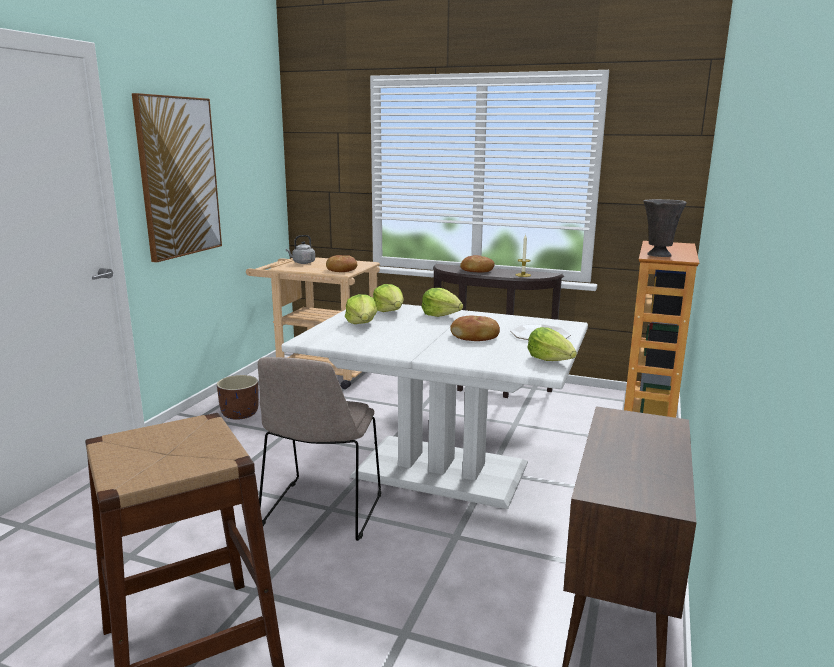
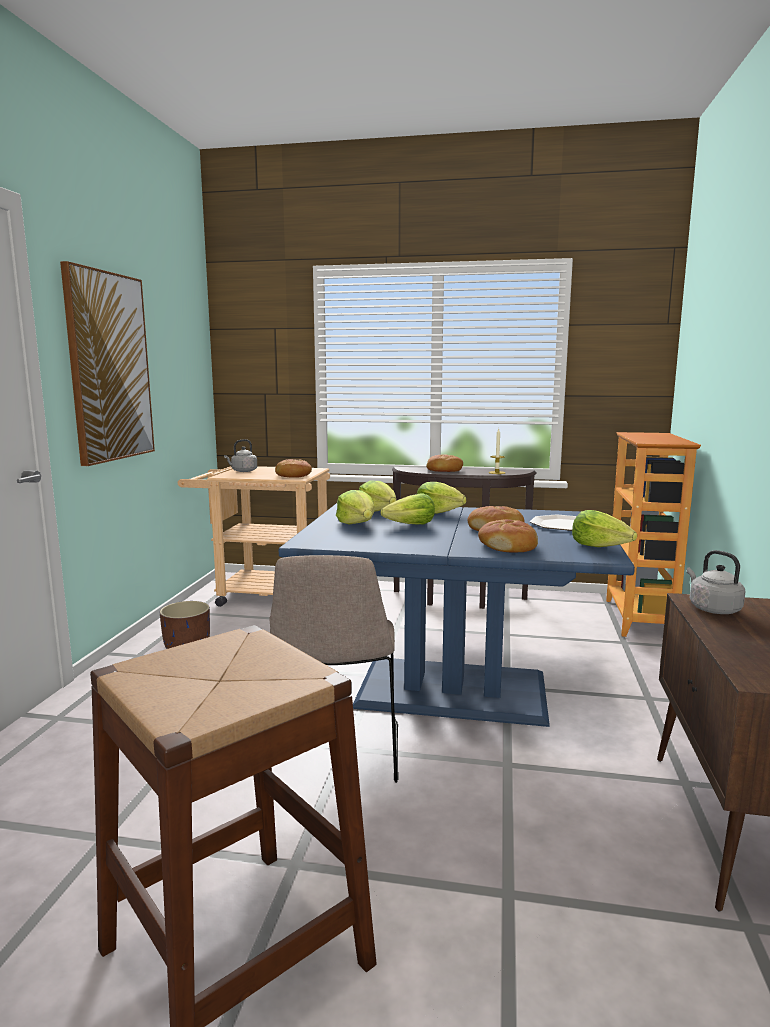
camera: 10 degrees left, 5 degrees down
white dining table [282,304,588,509] -> blue dining table [279,503,635,727]
grey vase [643,199,686,257] -> none
none -> lettuce [381,493,435,525]
none -> bread [478,519,538,552]
none -> grey kettle [687,550,745,614]

